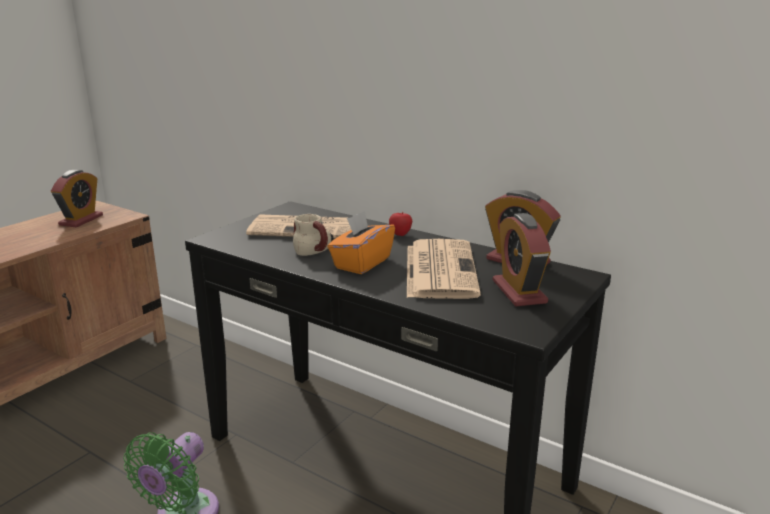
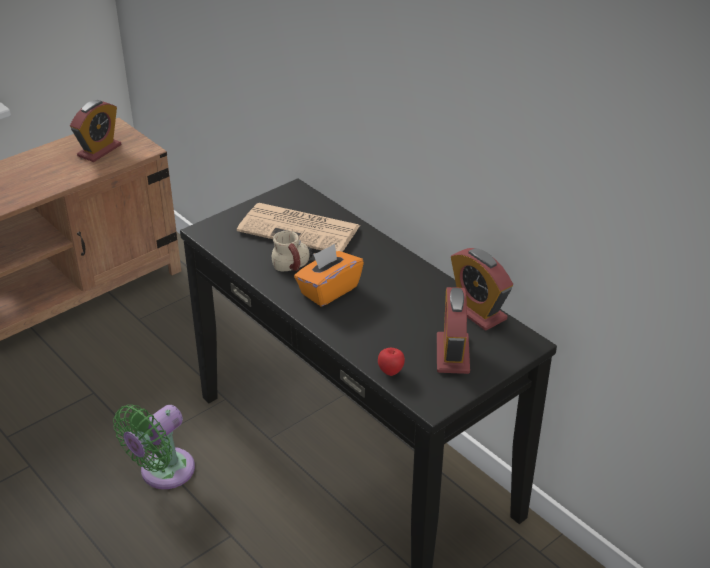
camera: 15 degrees right, 15 degrees up
apple [389,212,412,236] -> apple moved to [378,348,405,376]
newspaper [407,239,481,299] -> none

